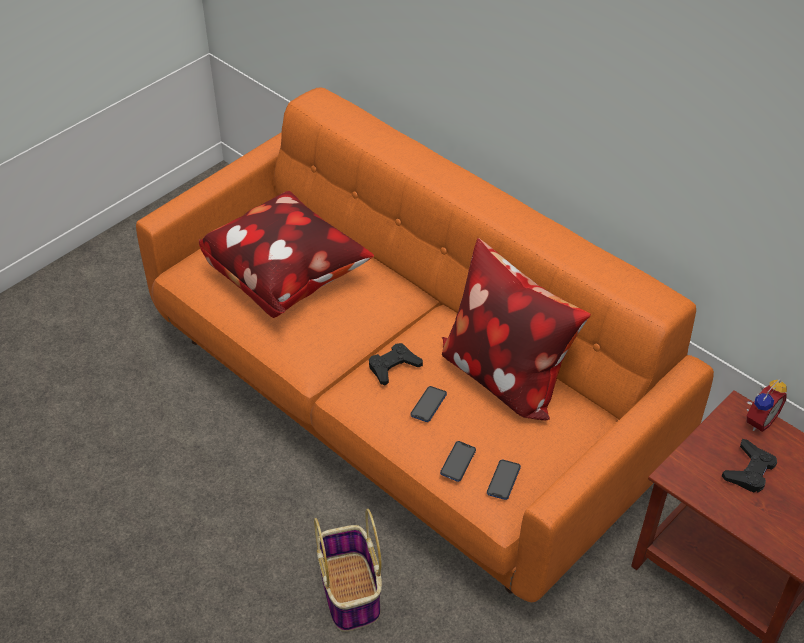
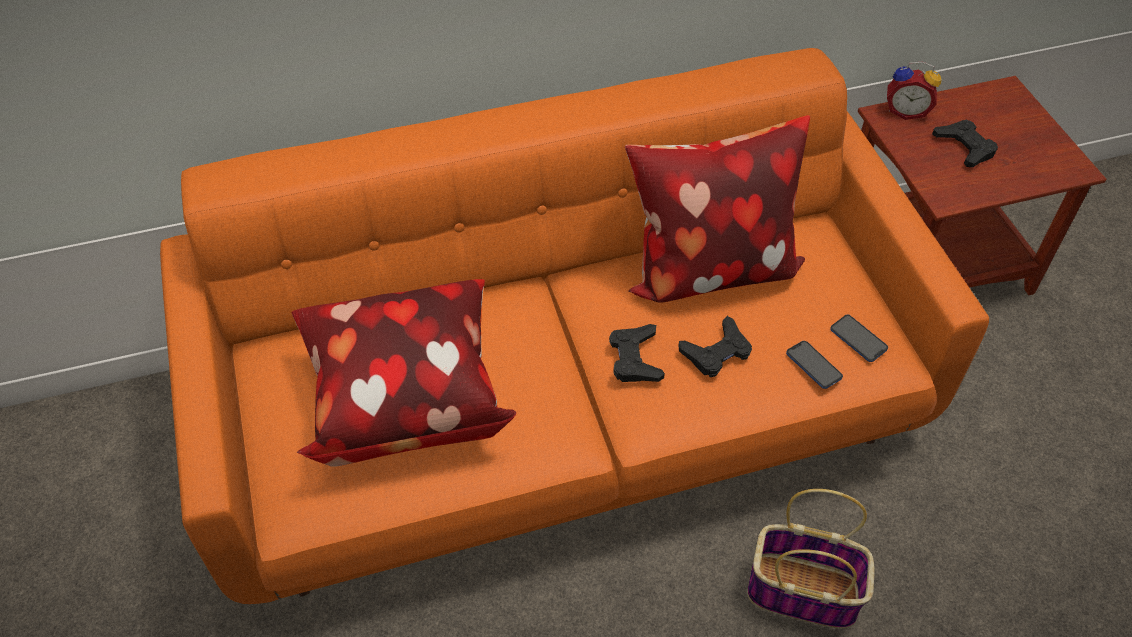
camera: 60 degrees left, 5 degrees up
phone [410,386,447,422] -> black game controller [678,316,752,377]
alarm clock [746,379,787,432] -> alarm clock turned 120 degrees clockwise [887,62,942,120]

